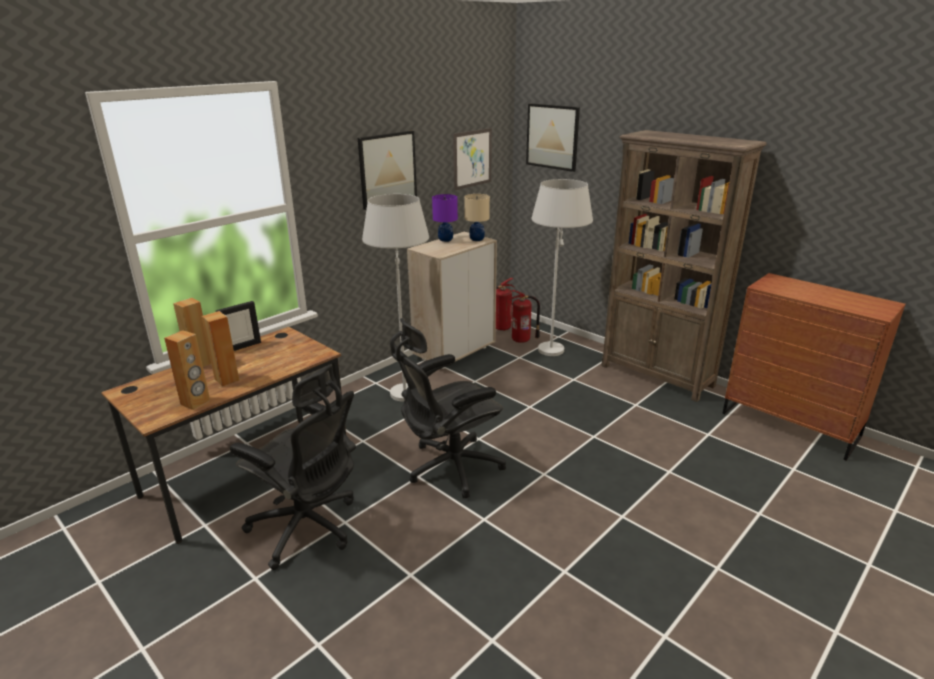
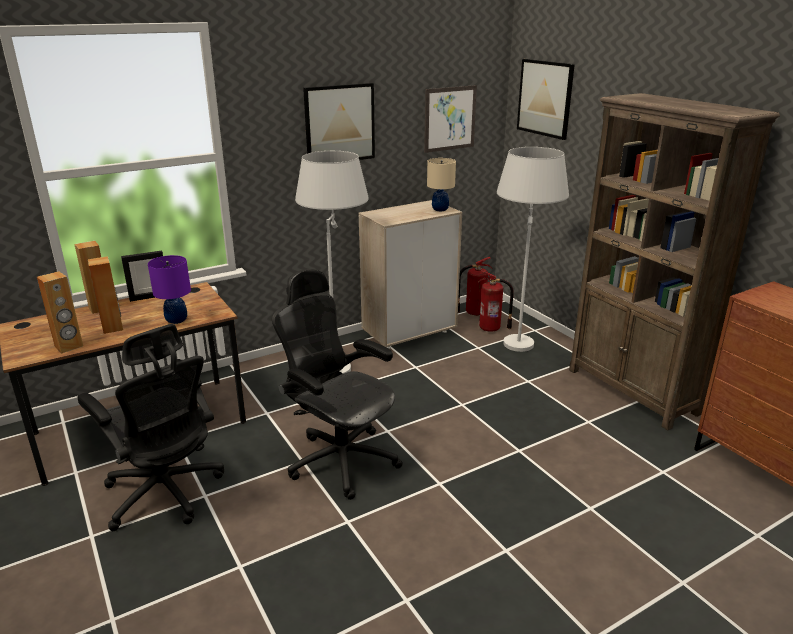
camera: 15 degrees right, 0 degrees up
office chair [390,318,506,498] -> office chair turned 60 degrees clockwise [272,269,403,500]
purple table lamp [432,194,458,242] -> purple table lamp moved to [148,255,191,324]

